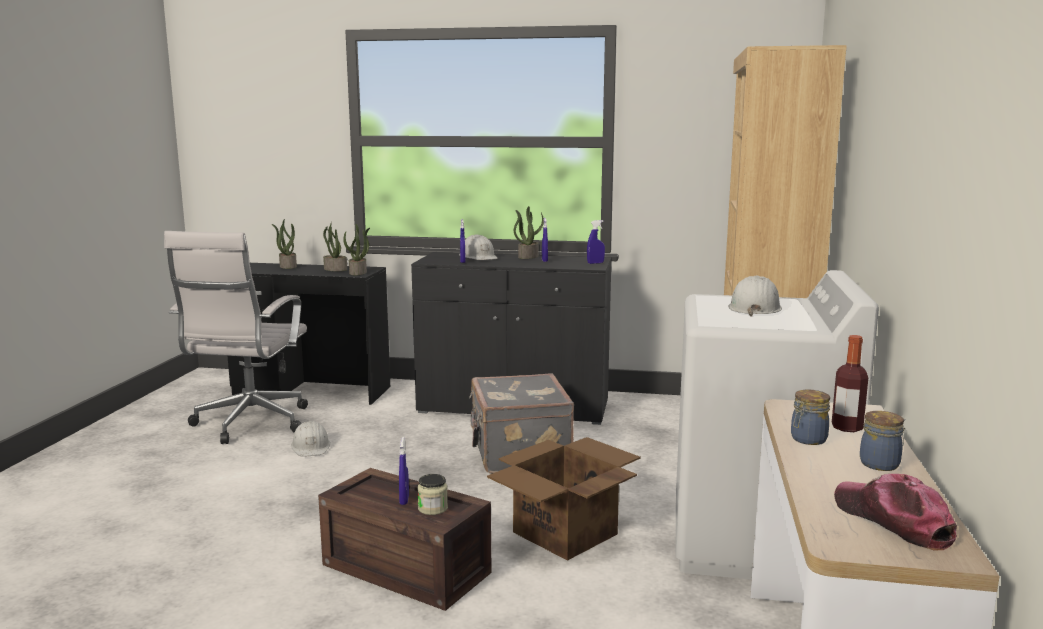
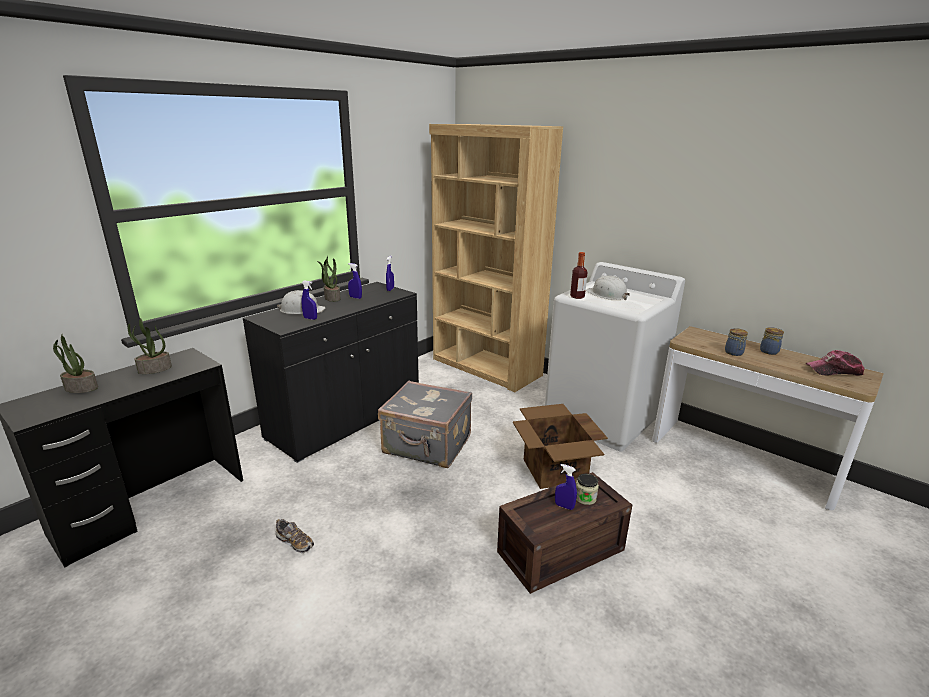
camera: 60 degrees left, 10 degrees up
white office chair [164,231,308,444] -> none
white hard hat [291,421,330,457] -> shoe [276,519,314,553]
potted plant [343,224,370,276] -> none
bottle [832,335,868,432] -> bottle moved to [570,252,587,299]

